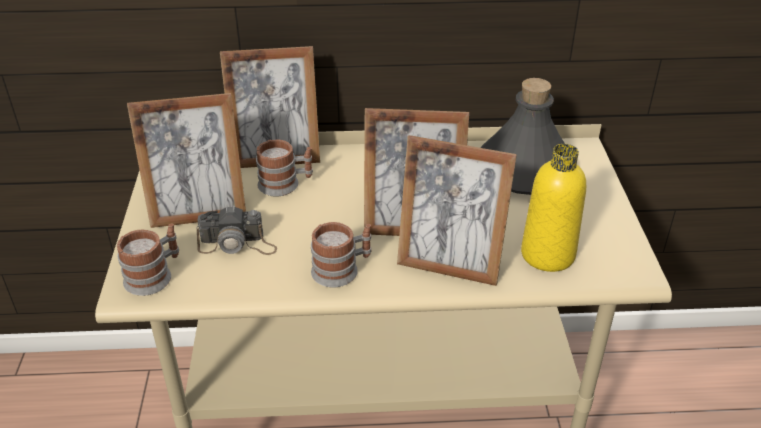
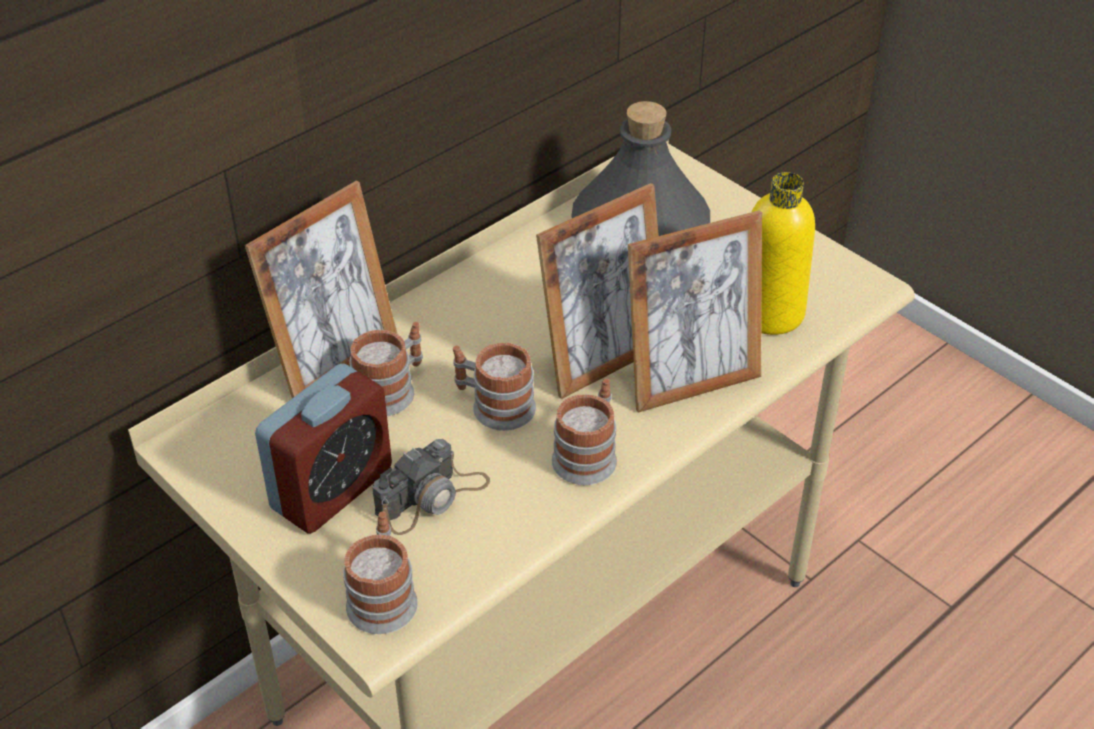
camera: 40 degrees left, 5 degrees up
picture frame [127,93,246,228] -> alarm clock [255,363,392,534]
none -> mug [453,343,536,431]

